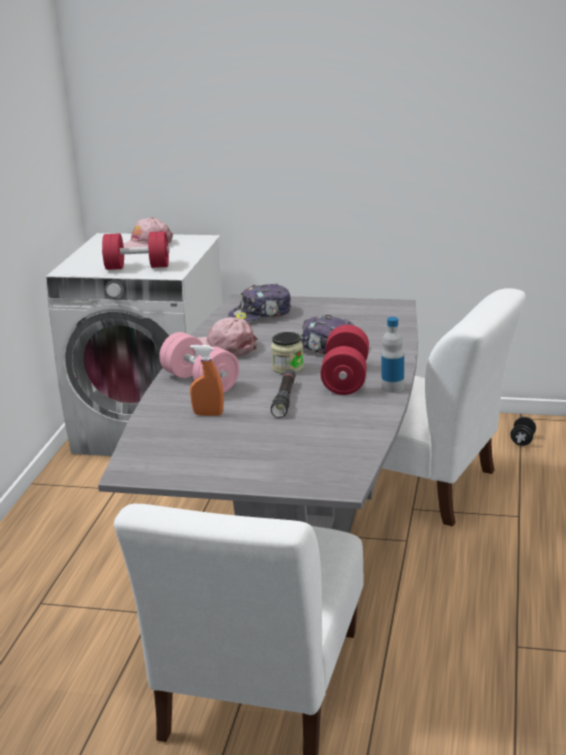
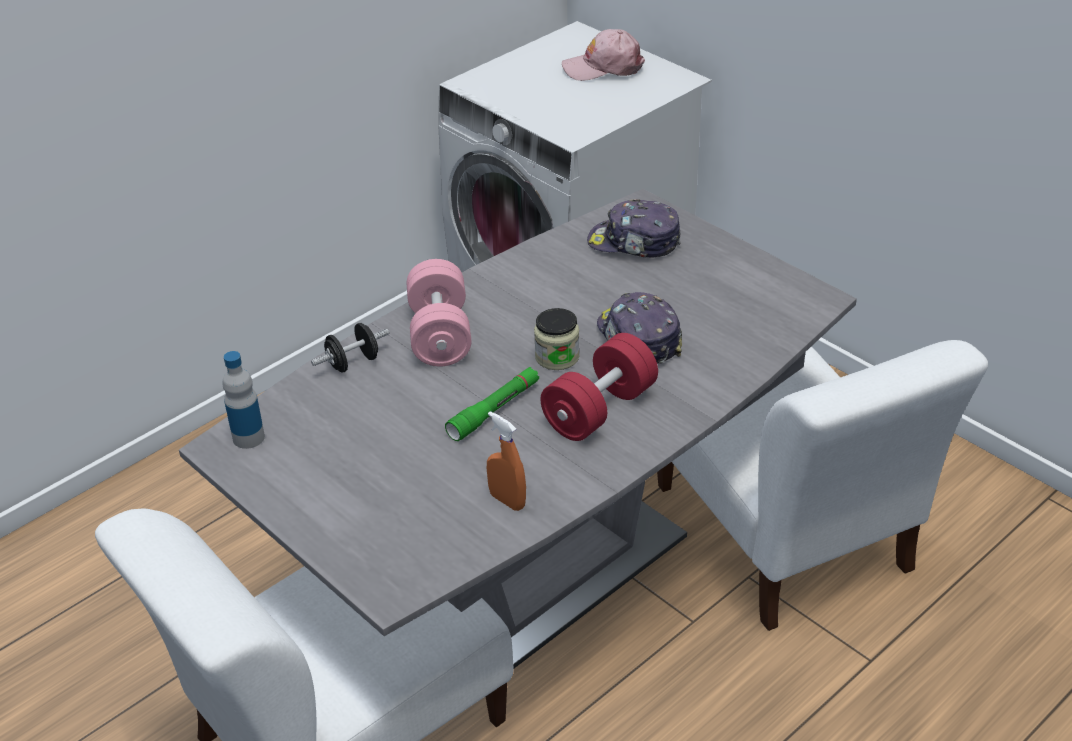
camera: 35 degrees right, 15 degrees up
red dumbbell [102,231,170,270] -> none
orange spray bottle [190,345,224,416] -> orange spray bottle moved to [487,411,526,511]
pink cap [198,317,258,357] -> none
black flashlight [271,369,296,418] -> green flashlight [445,367,539,441]
bottle [381,317,404,393] -> bottle moved to [222,351,265,449]
black dumbbell [510,417,536,446] -> black dumbbell moved to [311,323,390,373]

